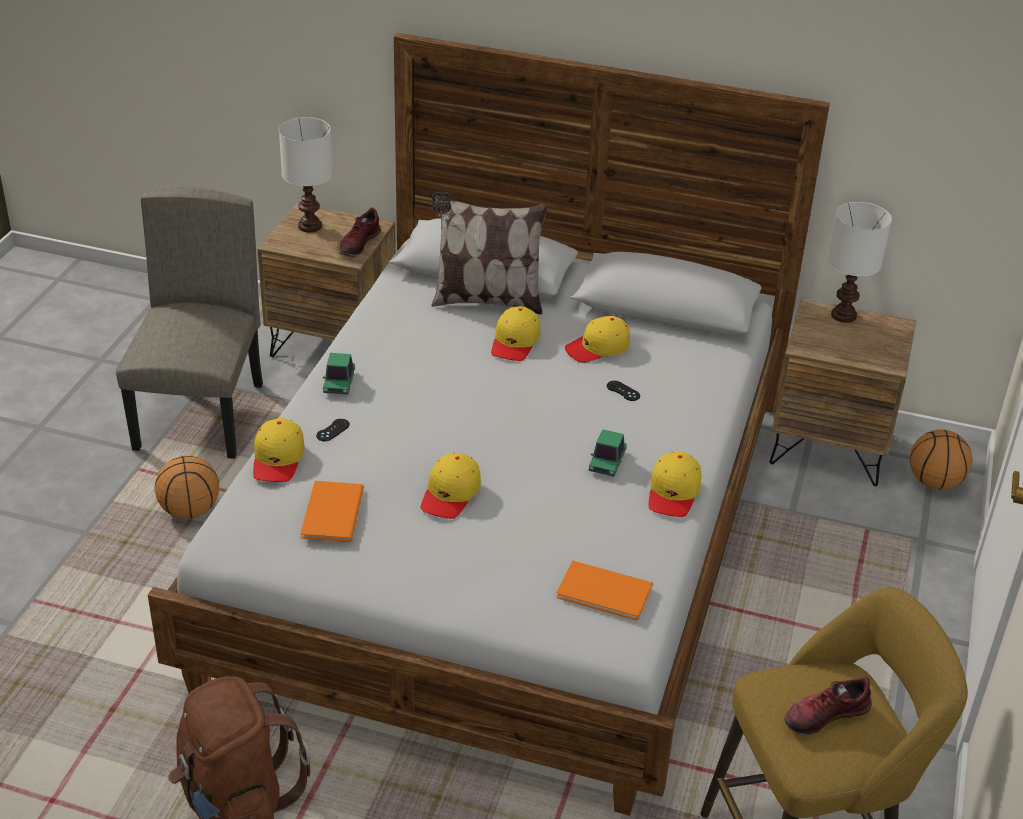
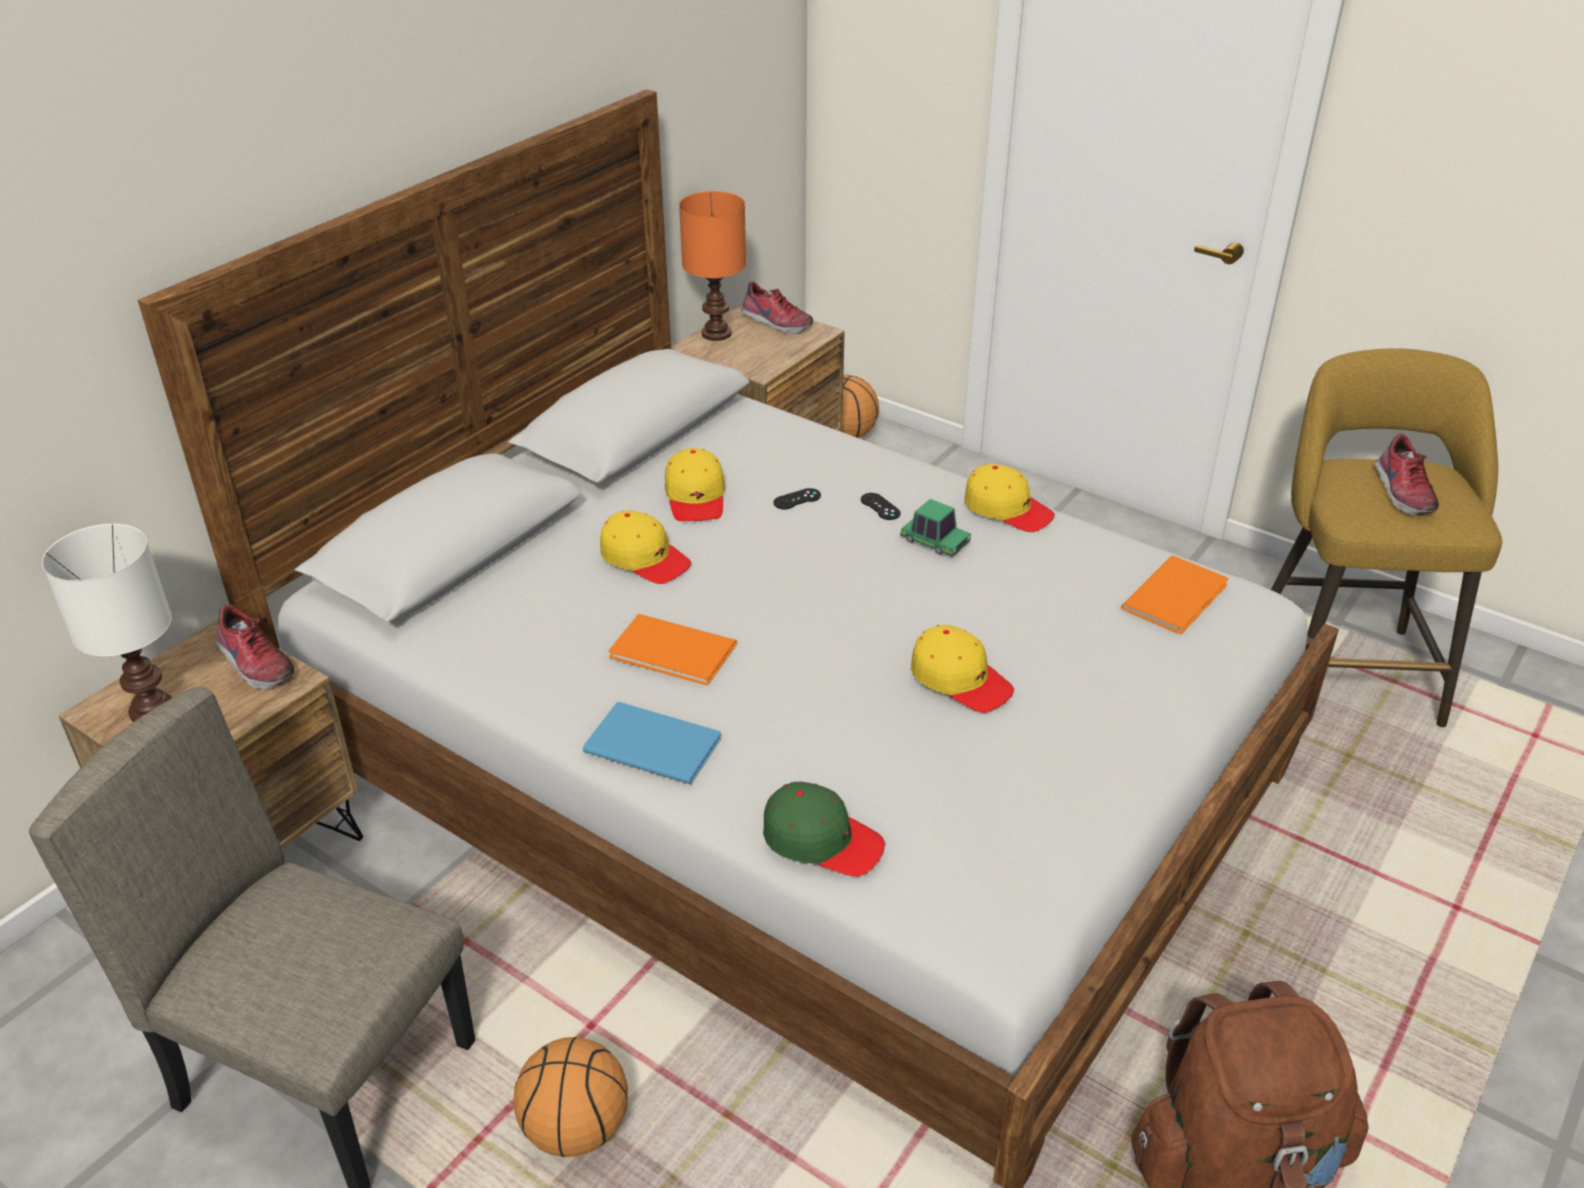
camera: 70 degrees left, 0 degrees up
yellow cap [253,418,305,482] -> green cap [763,782,885,876]
orange book [300,481,364,542] -> orange book moved to [609,614,737,685]
black game controller [316,419,350,441] -> black game controller moved to [861,493,901,520]
toy car [323,353,355,395] -> blue book [583,702,721,784]
pillow [431,192,548,314] -> none
white table lamp [828,202,892,323] -> orange table lamp [679,191,746,341]
none -> shoe [741,282,813,334]

